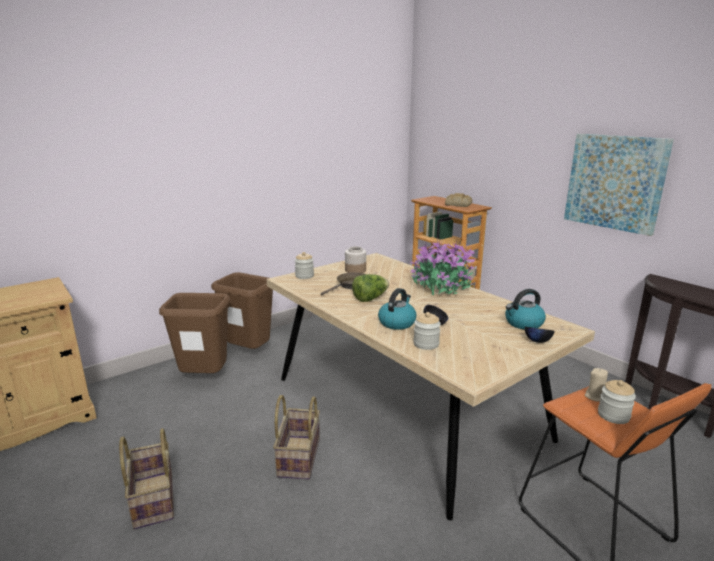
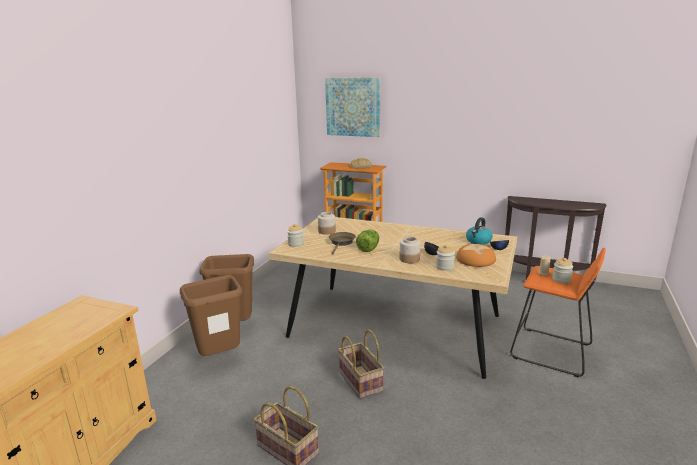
camera: 30 degrees left, 0 degrees up
kettle [378,288,417,330] -> jar [400,237,421,263]
potted plant [409,237,476,295] -> none
picture [564,134,674,236] -> picture moved to [325,78,380,137]
none -> bread [456,244,496,267]

